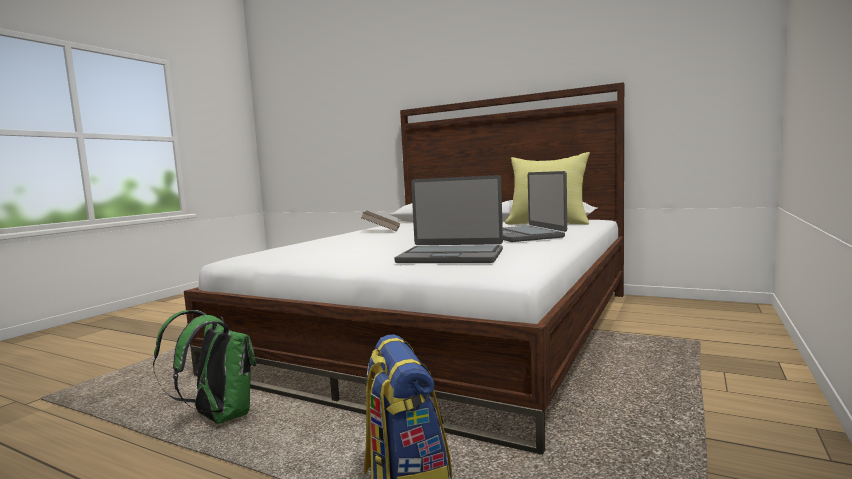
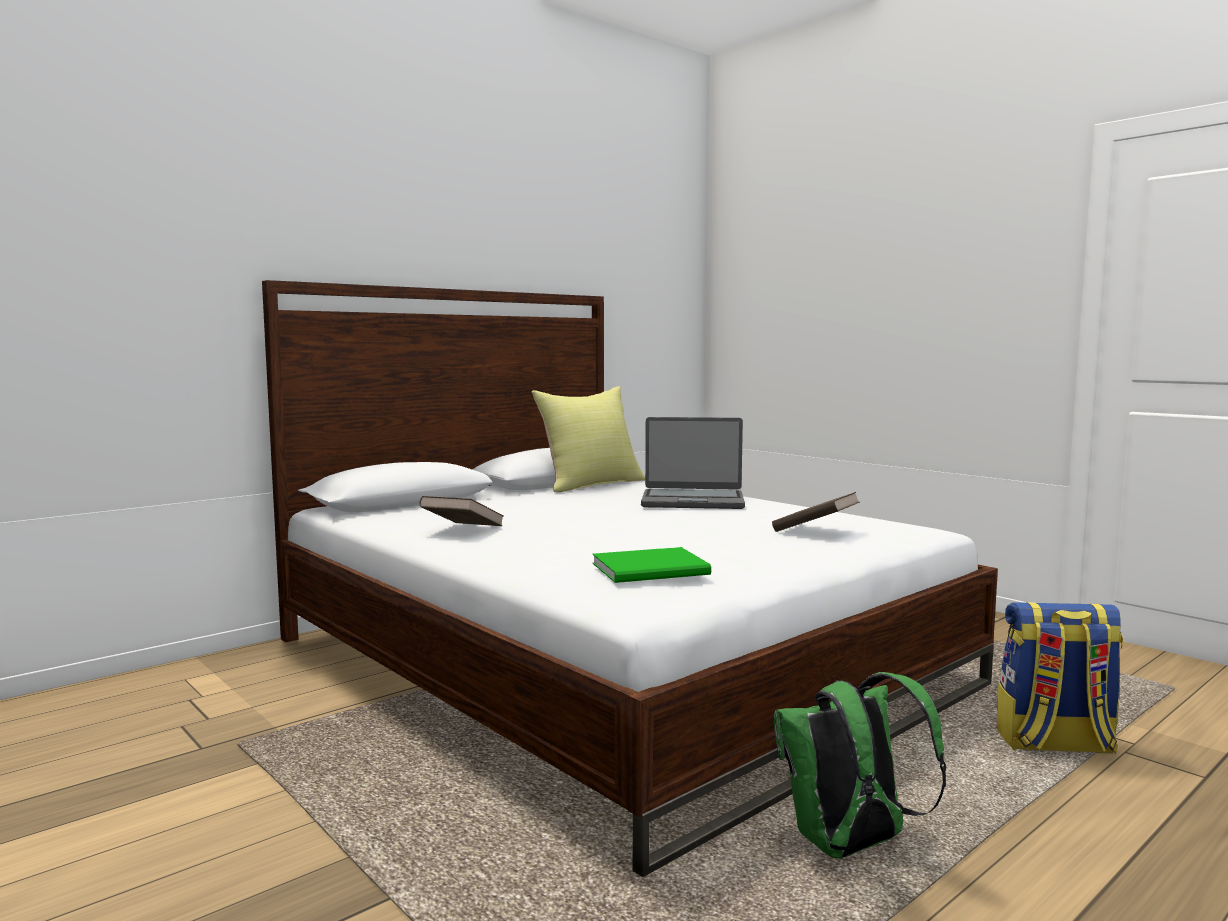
camera: 70 degrees left, 0 degrees up
laptop [395,175,503,263] -> brown book [772,492,860,532]
none -> green book [593,547,711,583]

